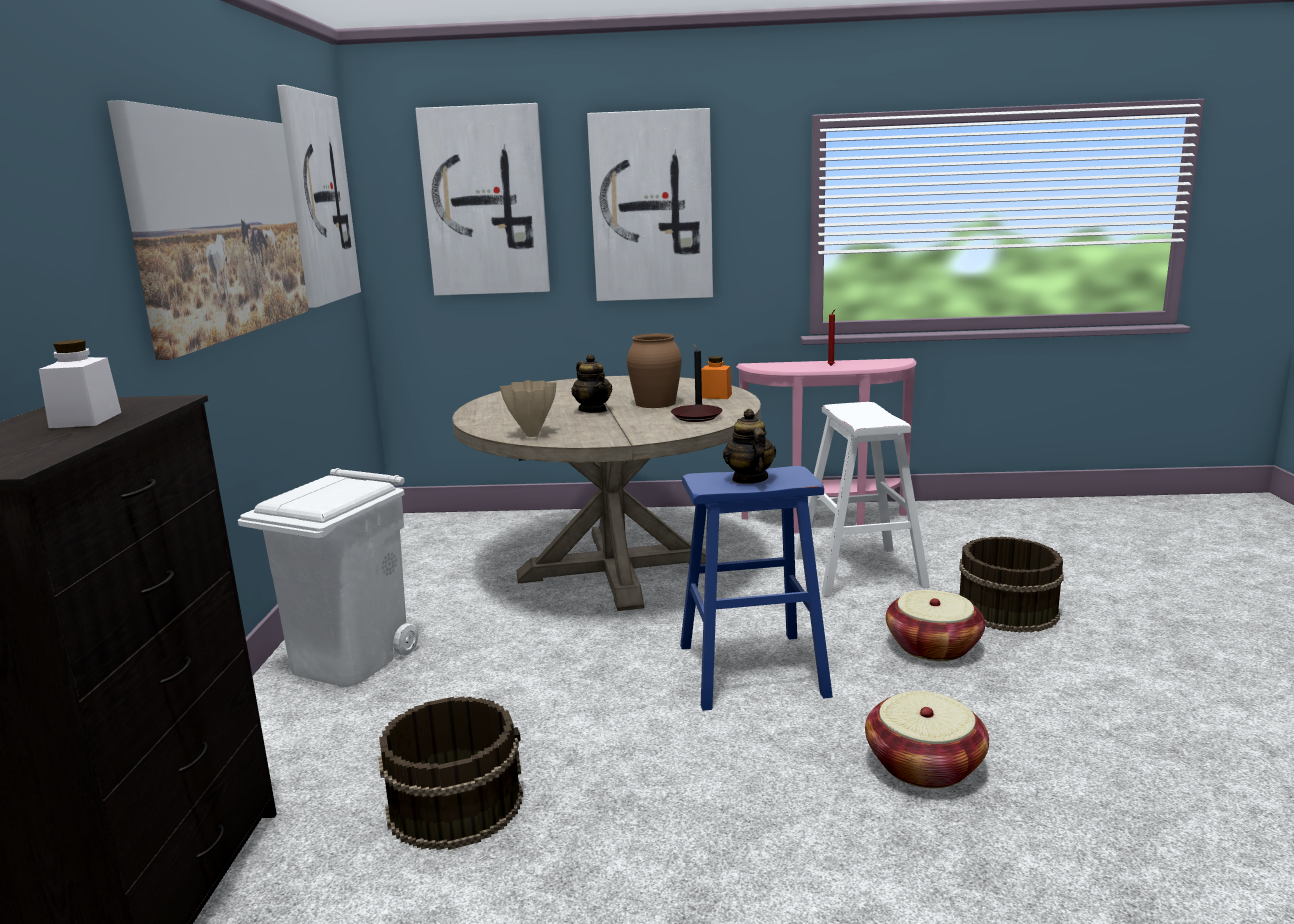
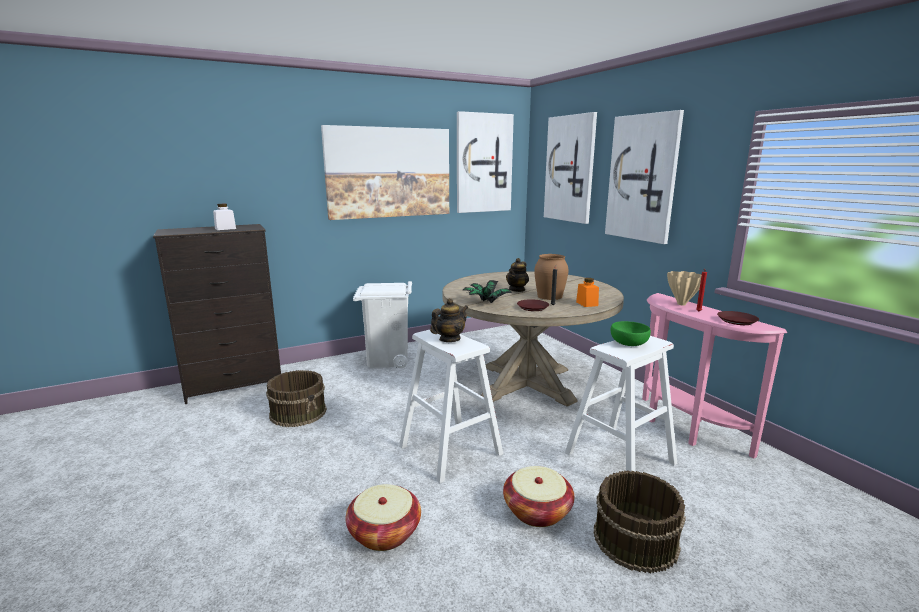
camera: 60 degrees right, 0 degrees up
beige vase [500,380,556,437] -> beige vase moved to [667,271,702,306]
blue stool [680,466,833,711] -> white stool [399,330,503,483]
none -> potted plant [463,280,512,303]
none -> green bowl [611,321,651,346]
none -> brown plate [717,311,759,325]

